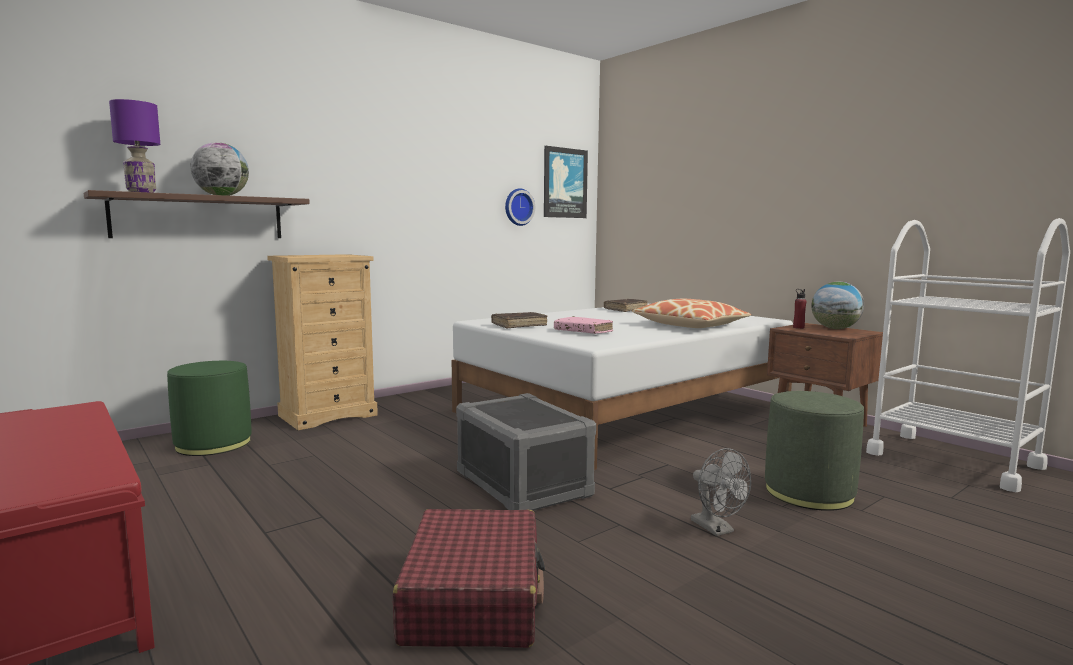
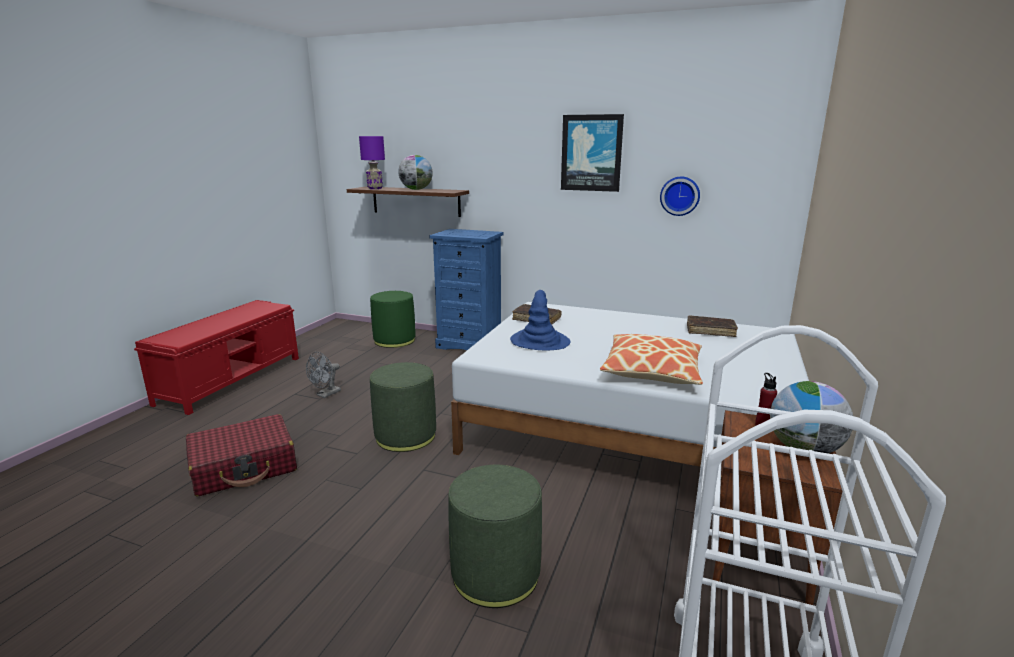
camera: 60 degrees right, 10 degrees up
beige dresser [267,254,378,430] -> blue dresser [429,229,503,350]
grey storage box [456,393,596,511] -> green ottoman [370,362,436,452]
picture [544,146,588,218] -> picture moved to [561,114,624,192]
pink book [554,316,613,334] -> blue hat [510,290,571,350]
grey fan [691,448,751,536] -> grey fan moved to [306,352,341,398]

